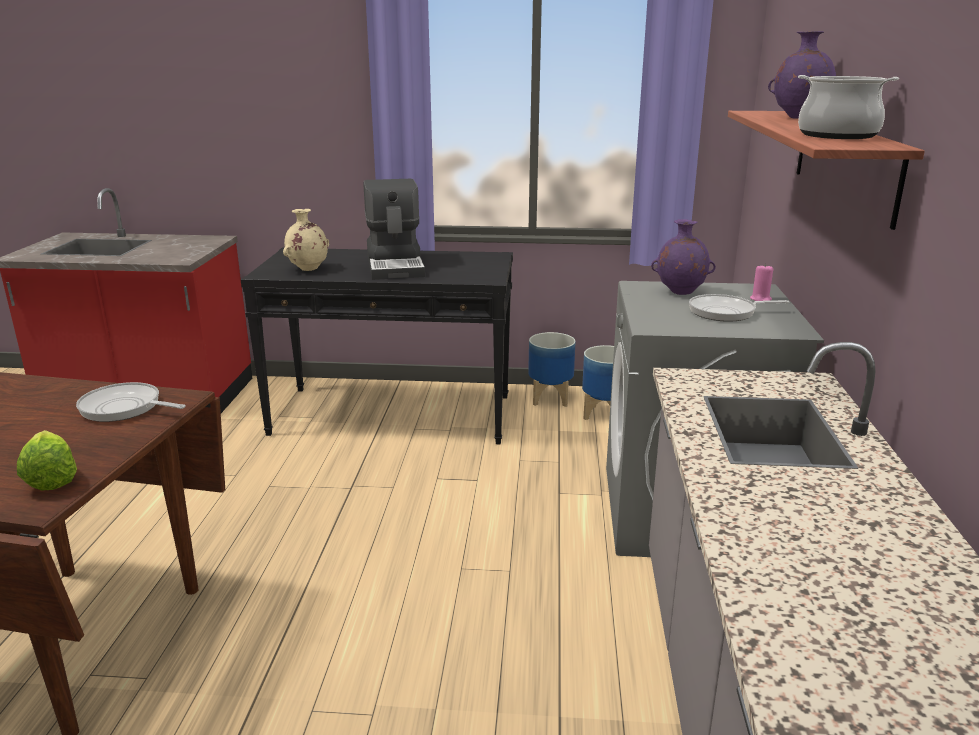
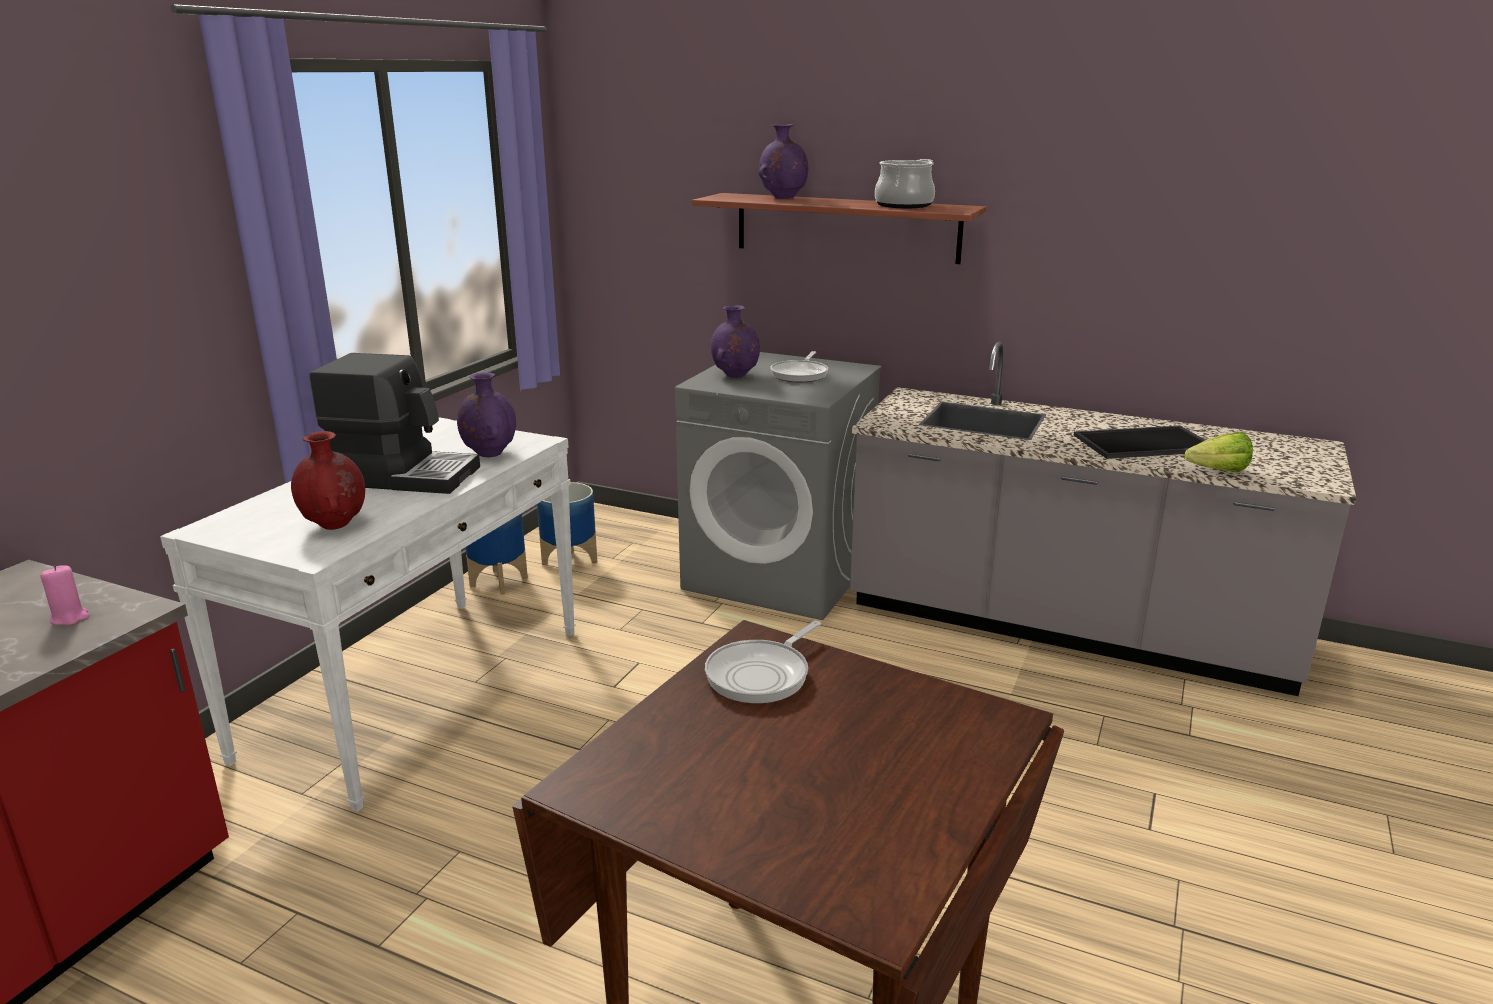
camera: 70 degrees left, 0 degrees up
lettuce [17,430,77,491] -> lettuce moved to [1185,433,1253,472]
black console table [241,248,513,445] -> white console table [160,417,576,812]
beige vase [283,209,329,271] -> red vase [291,431,365,530]
pink candle [750,264,774,301] -> pink candle moved to [41,565,90,625]
none -> purple vase [457,373,516,457]
none -> tray [1073,426,1205,459]

